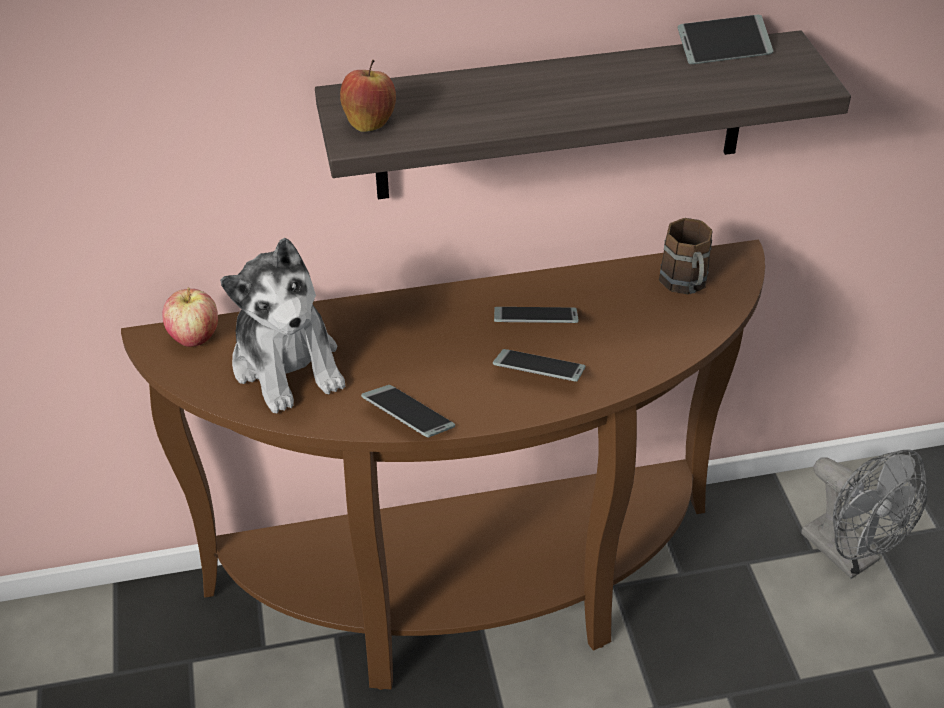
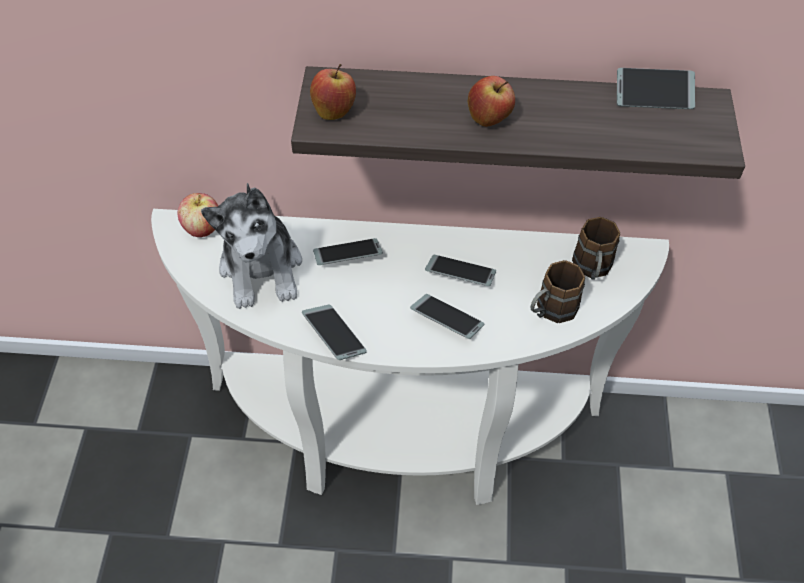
camera: 15 degrees right, 10 degrees up
brown console table [121,240,765,690] -> white console table [151,209,669,505]
grey fan [801,449,927,579] -> none
none -> phone [313,238,383,265]
none -> apple [468,76,515,127]
none -> brown mug [530,260,585,323]

